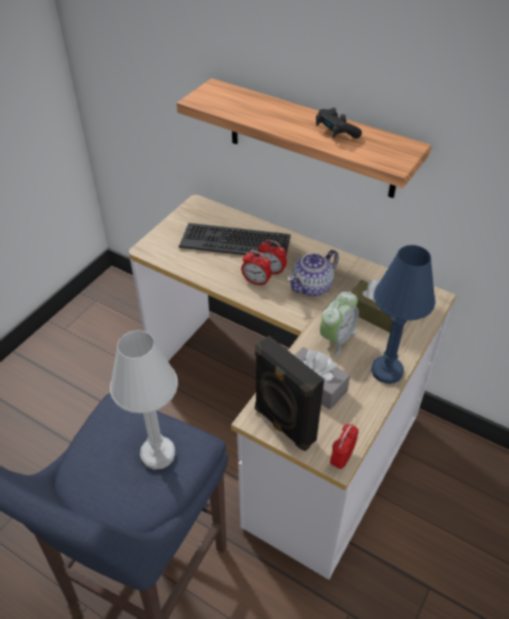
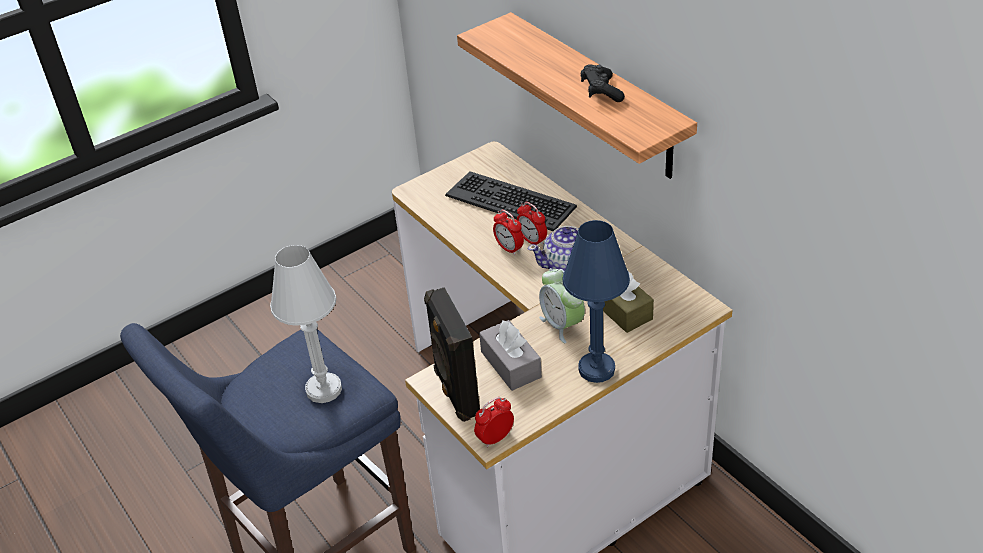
camera: 25 degrees right, 5 degrees down
alarm clock [320,291,359,356] -> alarm clock turned 90 degrees clockwise [539,268,585,343]

